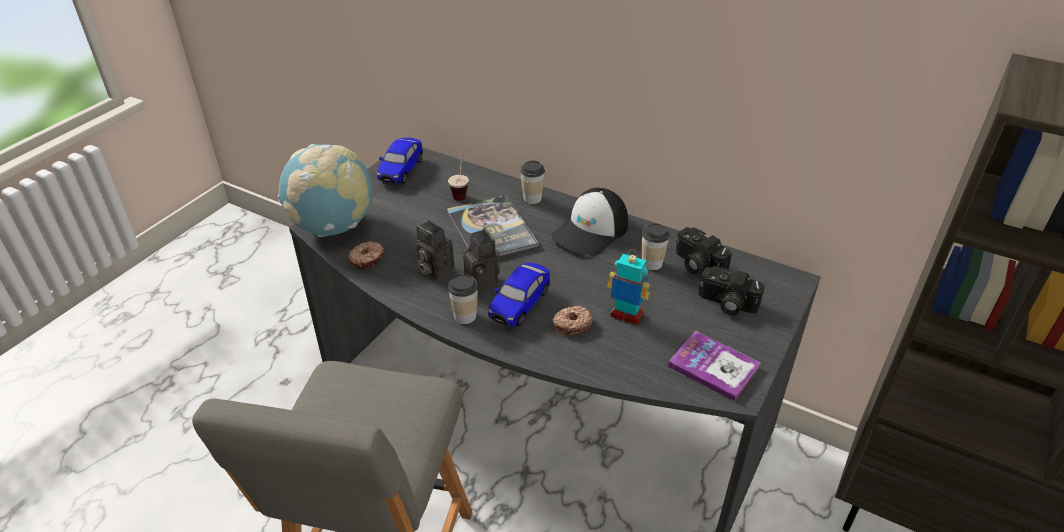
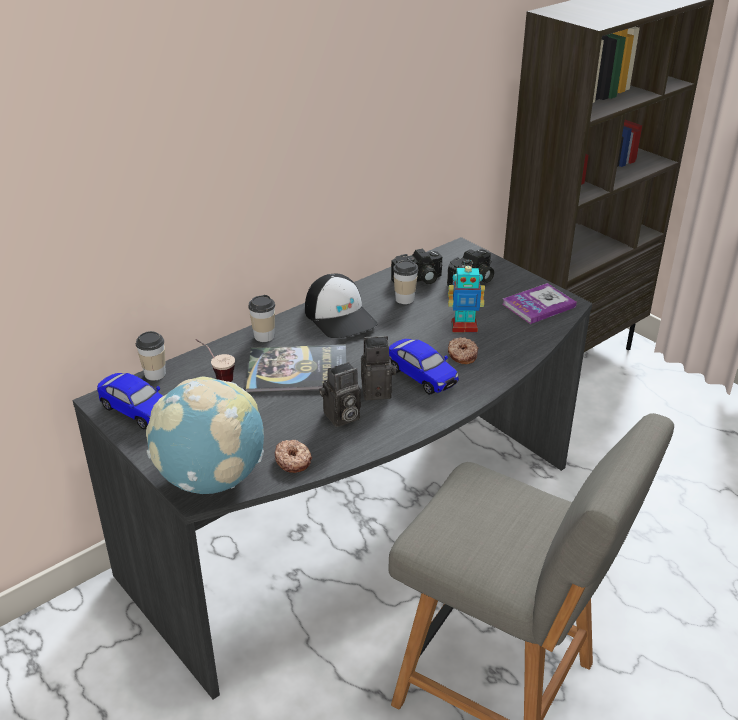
camera: 70 degrees left, 5 degrees down
cup [448,274,478,324] -> cup moved to [136,331,166,381]
toy robot [607,249,650,325] -> toy robot turned 135 degrees counterclockwise [448,260,485,332]

